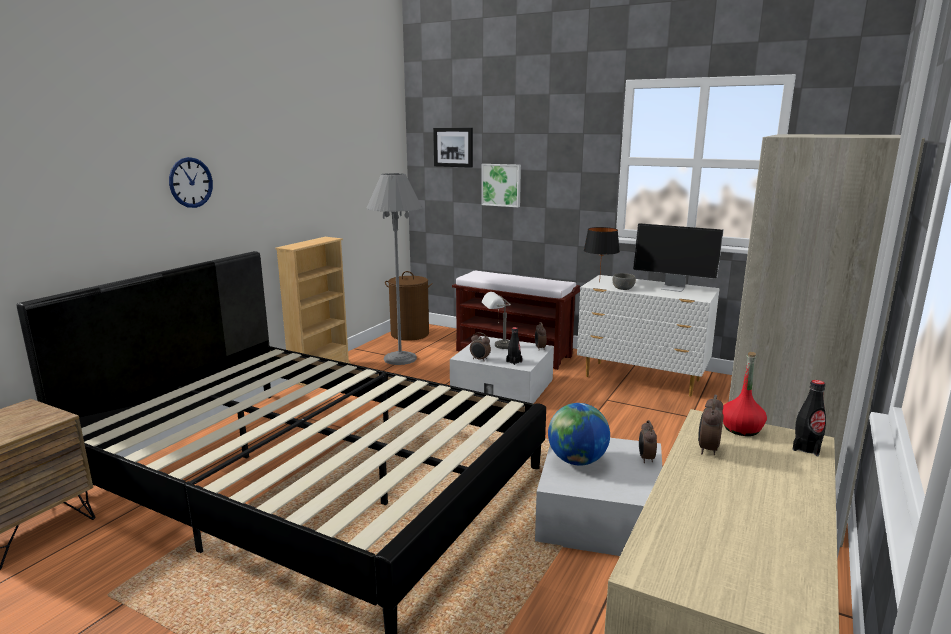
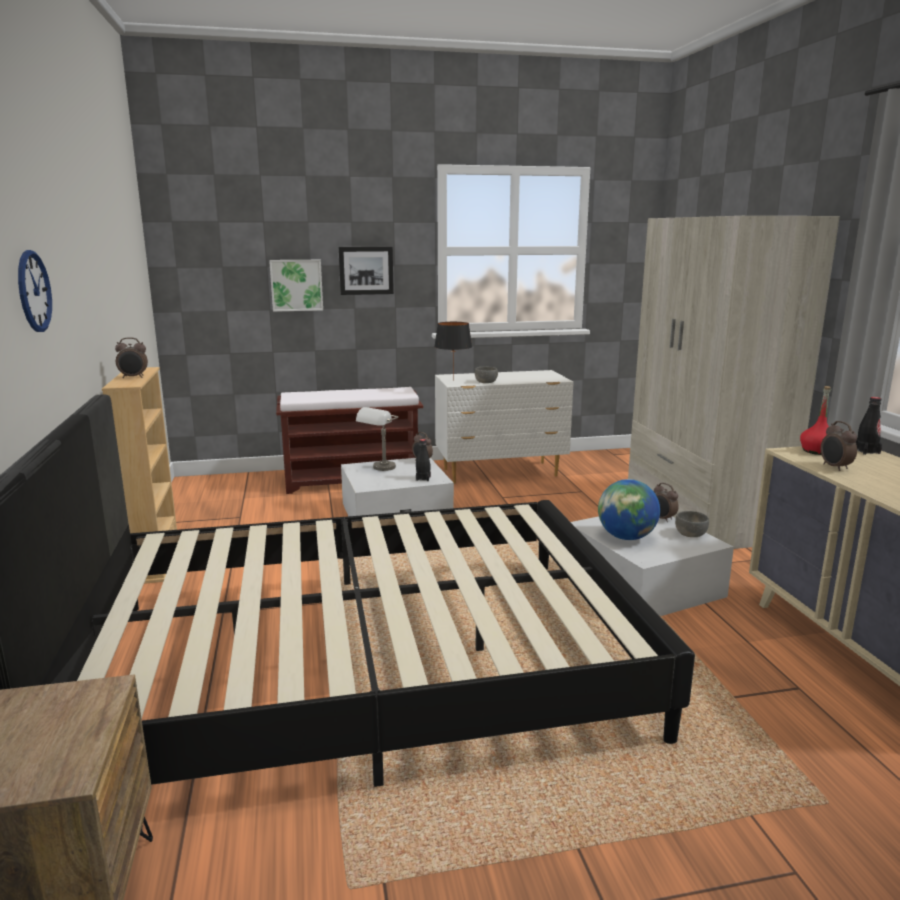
camera: 40 degrees left, 0 degrees up
grey floor lamp [366,173,422,365] -> none
brown laundry basket [385,271,433,341] -> none
picture [433,128,473,168] -> picture moved to [338,247,394,295]
alarm clock [470,332,491,360] -> alarm clock moved to [115,337,148,378]
monitor [633,223,724,292] -> none
none -> grey bowl [675,511,709,537]

